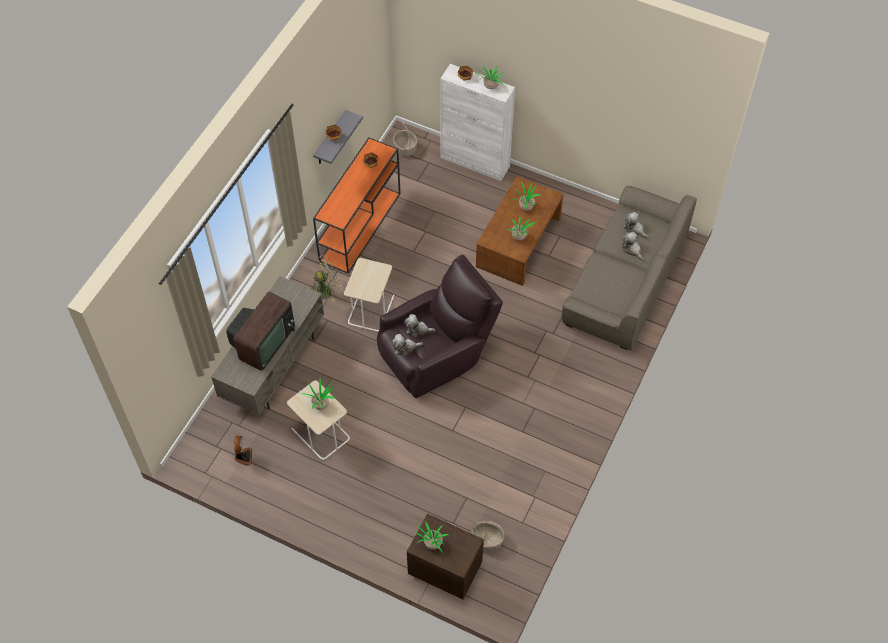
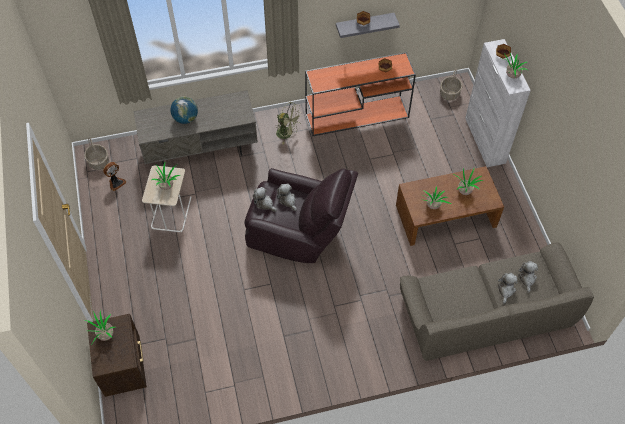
camera: 50 degrees right, 0 degrees up
television [226,292,296,371] -> globe [171,96,198,124]
beige side table [344,258,394,332] -> none
basket [471,521,504,552] -> basket moved to [84,137,109,170]

